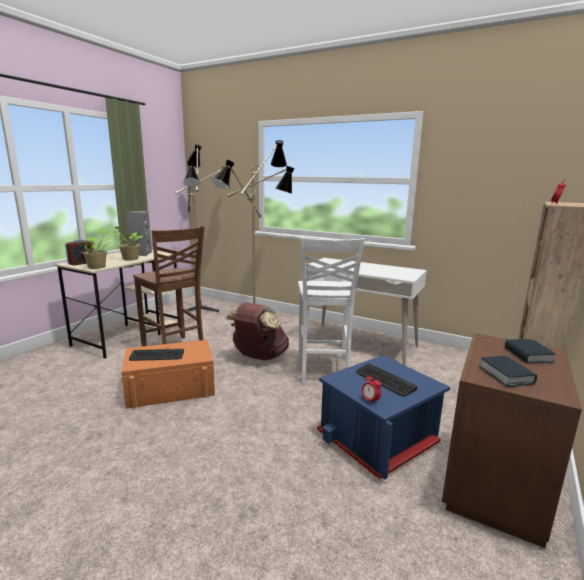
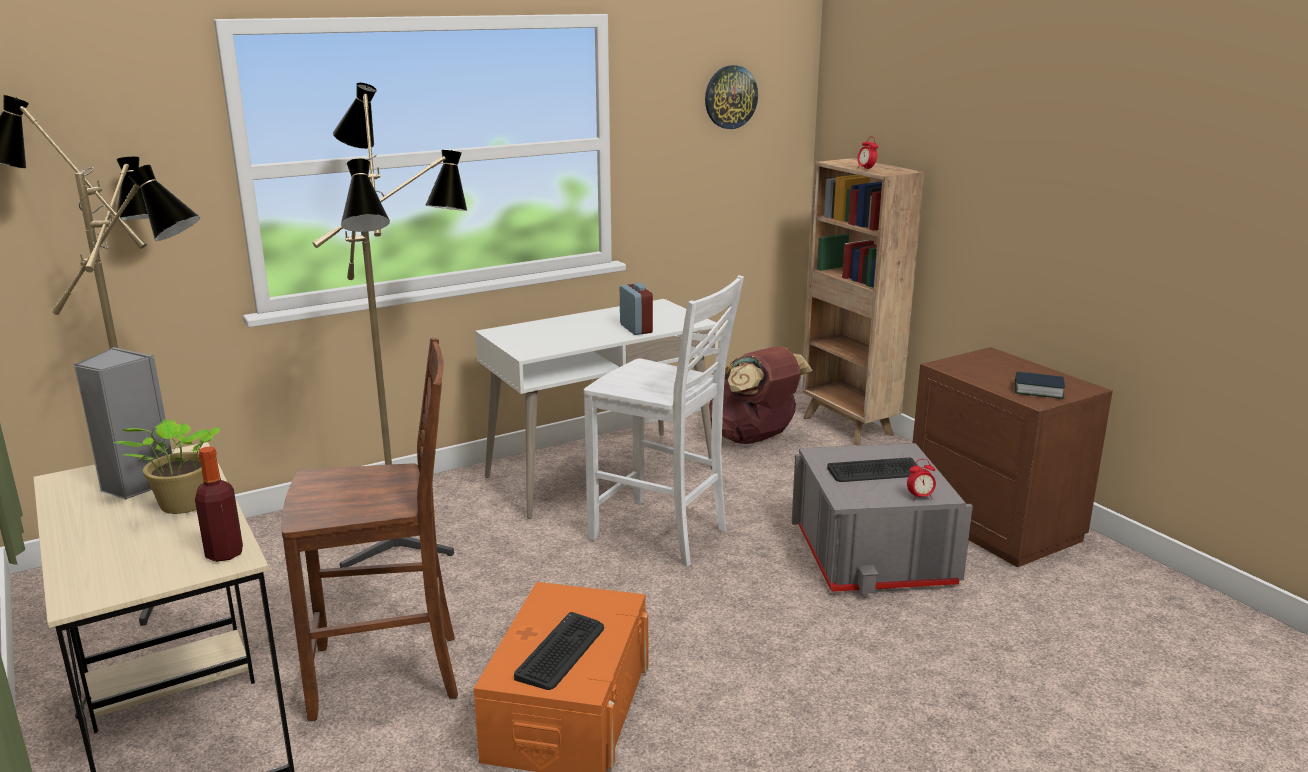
camera: 60 degrees left, 5 degrees up
alarm clock [65,239,93,266] -> alarm clock moved to [620,283,653,335]
potted plant [82,229,113,269] -> bottle [195,446,243,562]
brown backpack [225,302,289,360] -> brown backpack moved to [709,346,813,444]
blue storage box [317,355,450,479] -> grey storage box [792,443,973,594]
book [505,339,556,364] -> none
none -> wall clock [705,65,758,129]

